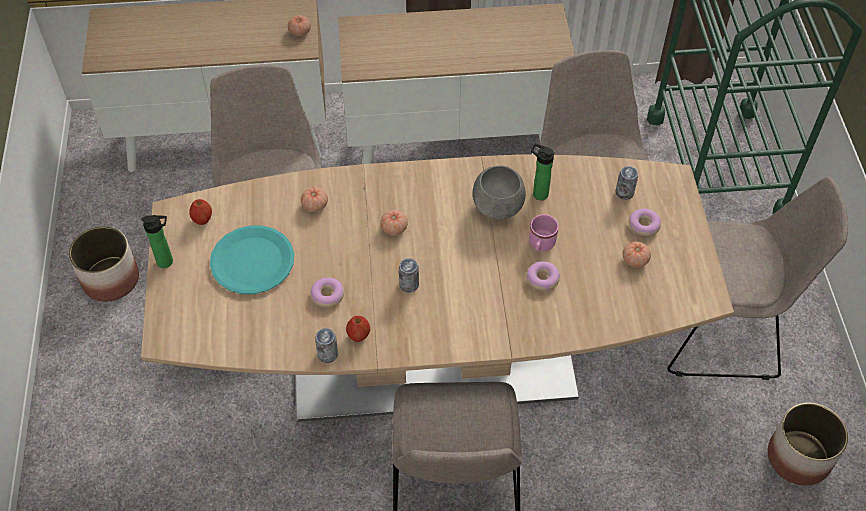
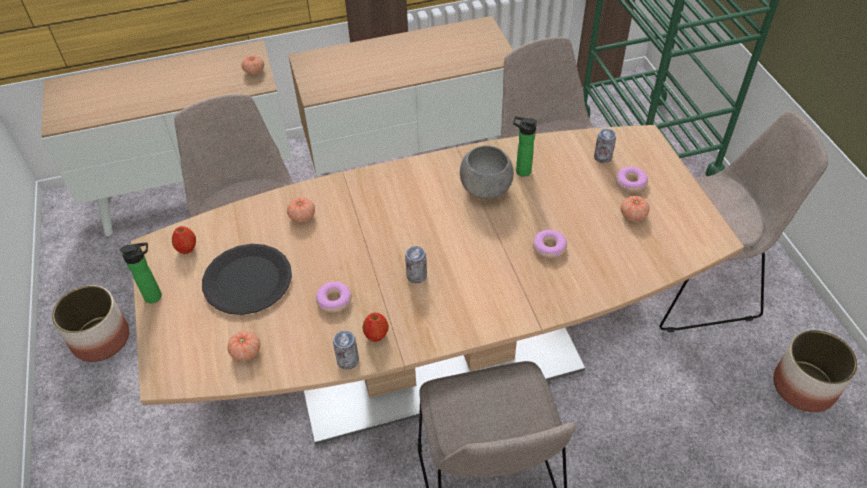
camera: 10 degrees left, 5 degrees down
turquoise plate [210,226,294,294] -> black plate [202,244,292,315]
tomato [380,210,408,235] -> tomato moved to [227,331,260,361]
pink mug [529,214,559,251] -> none

